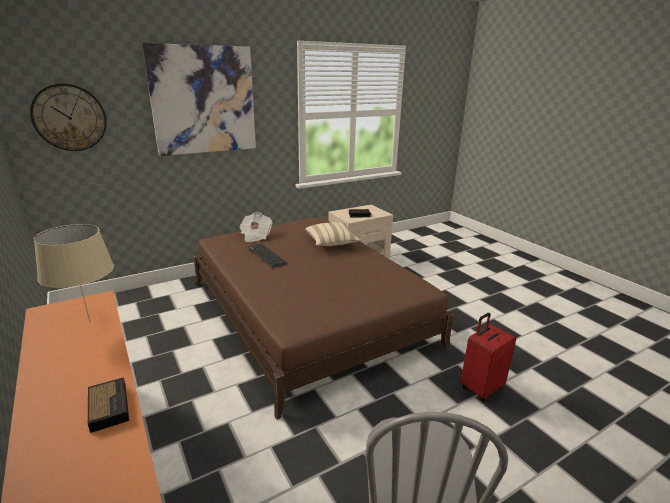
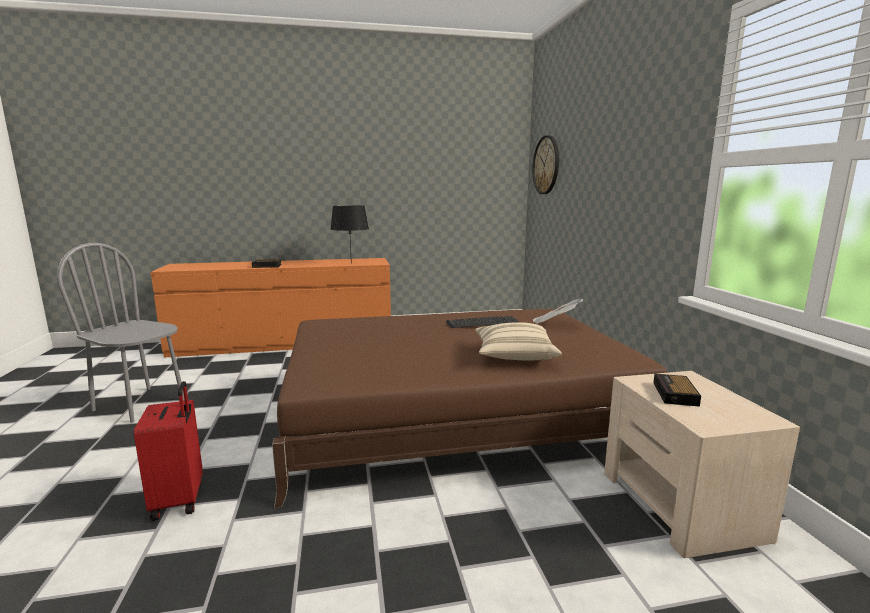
camera: 110 degrees right, 10 degrees down
beige table lamp [34,224,114,323] -> black table lamp [330,205,369,263]
picture [142,43,256,156] -> none

